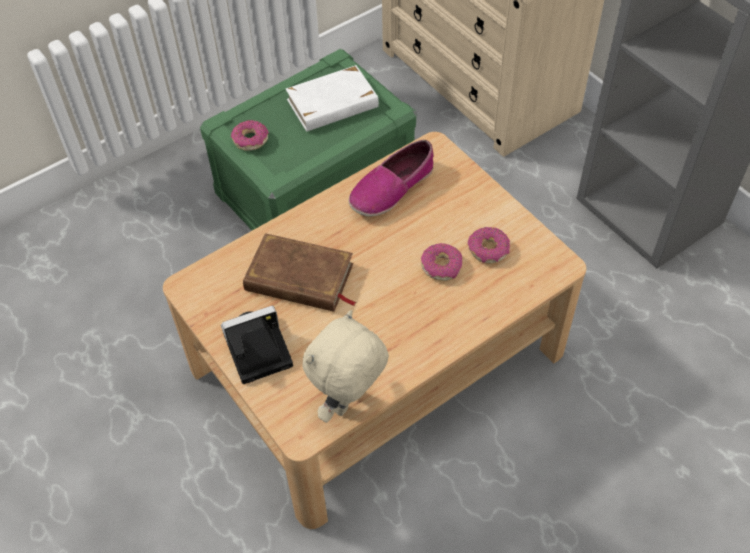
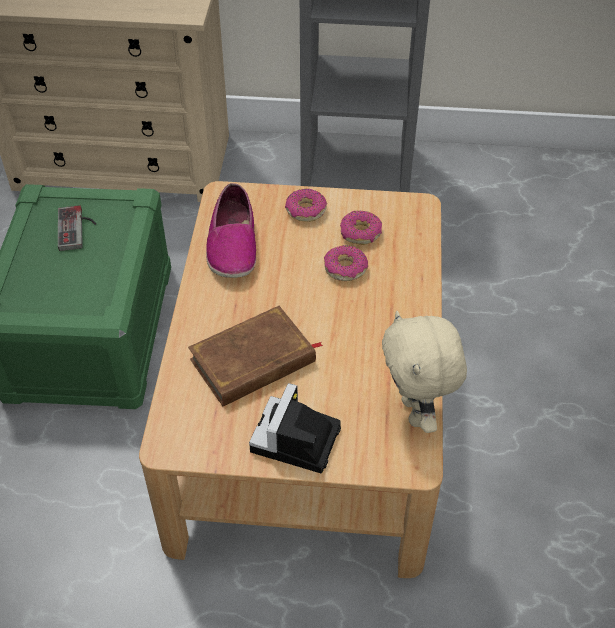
camera: 50 degrees left, 5 degrees down
donut [231,120,269,151] -> donut moved to [285,189,327,222]
white book [286,65,379,132] -> game controller [58,205,96,251]

